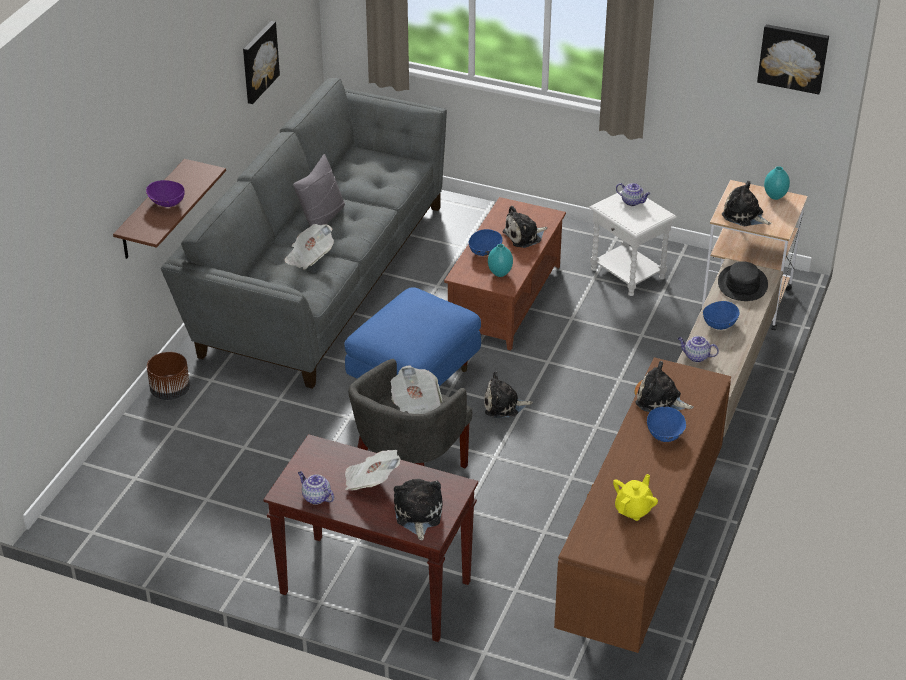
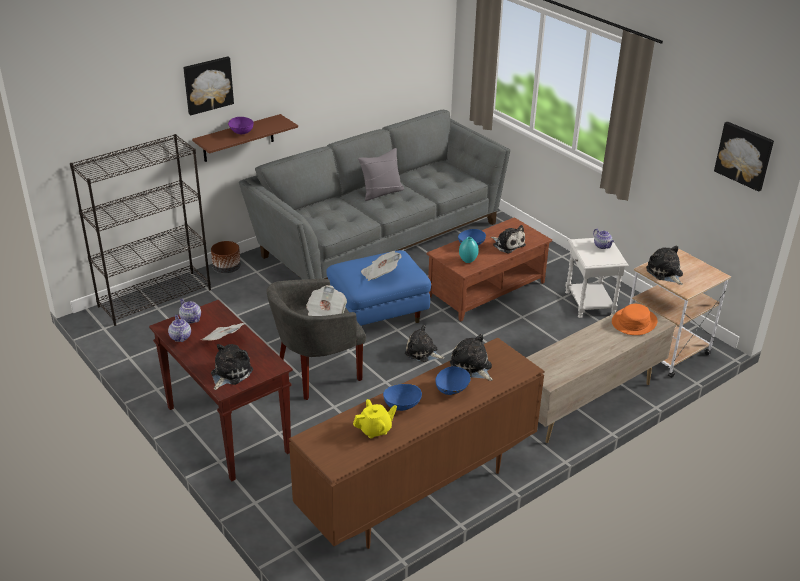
camera: 30 degrees right, 5 degrees down
picture [243,21,280,104] -> picture moved to [183,57,234,115]
newspaper [285,224,334,270] -> newspaper moved to [361,251,402,281]
plush toy [502,206,547,248] -> plush toy turned 135 degrees counterclockwise [491,225,526,254]
teapot [678,336,719,362] -> teapot moved to [179,299,201,324]
blue bowl [703,301,740,330] -> blue bowl moved to [383,384,422,411]
black hat [718,261,768,301] -> orange hat [612,304,658,335]
turquoise vase [764,166,790,200] -> none
none -> black bookcase [70,134,211,326]

